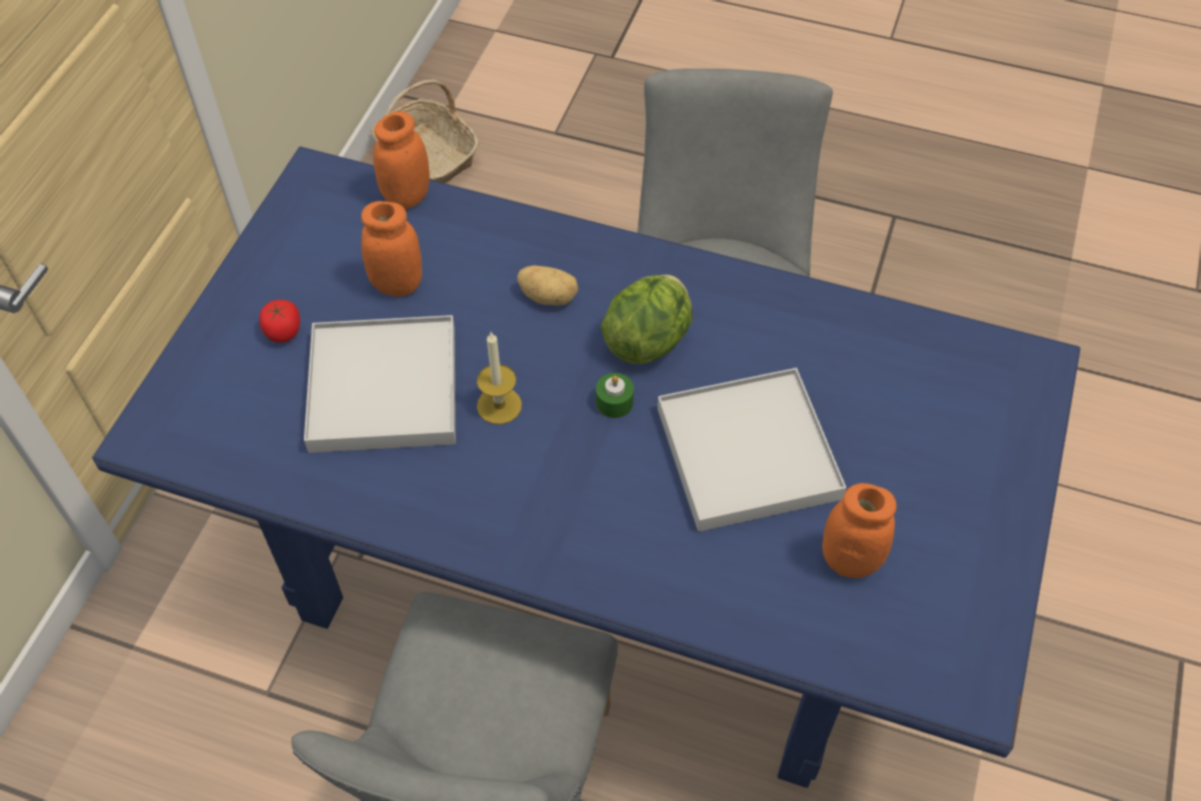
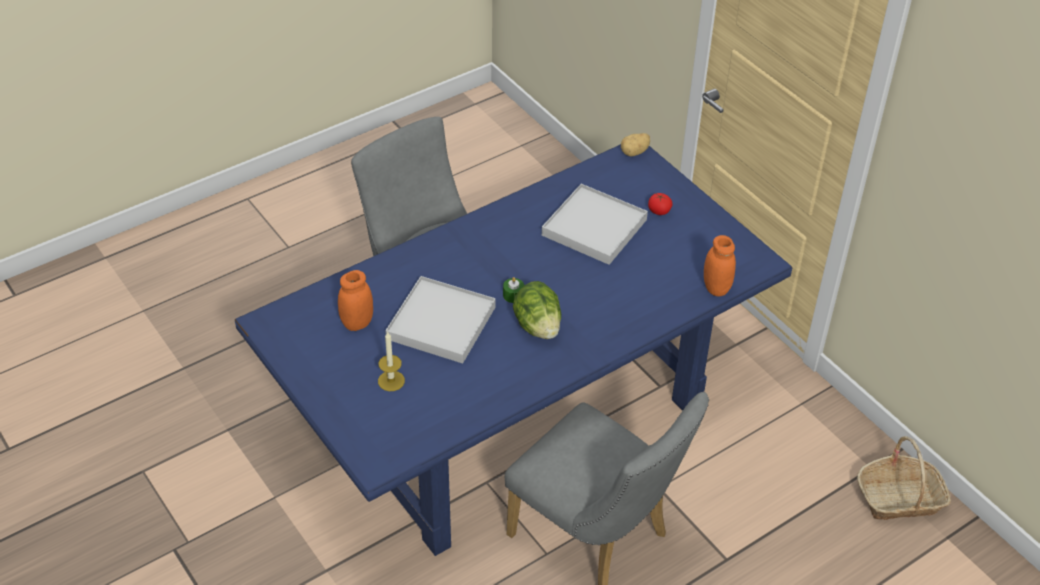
camera: 125 degrees right, 10 degrees down
orange jar [361,201,422,297] -> none
candle [477,332,522,424] -> candle moved to [378,332,405,391]
potato [517,265,579,306] -> potato moved to [621,133,650,157]

